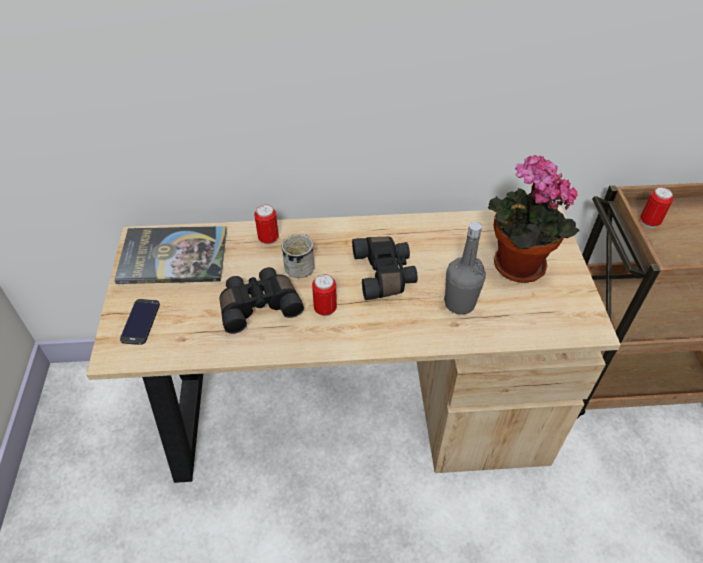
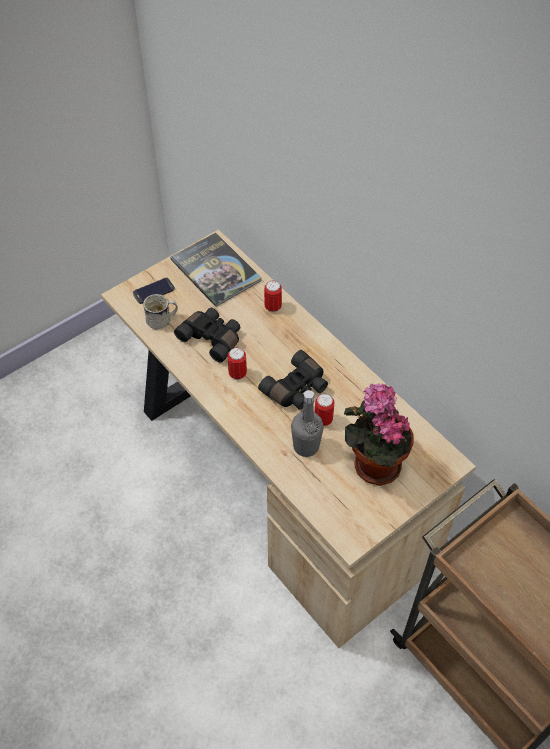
camera: 55 degrees right, 5 degrees up
white mug [281,234,315,278] -> white mug moved to [143,294,178,329]
can [641,187,674,228] -> can moved to [315,394,334,426]

